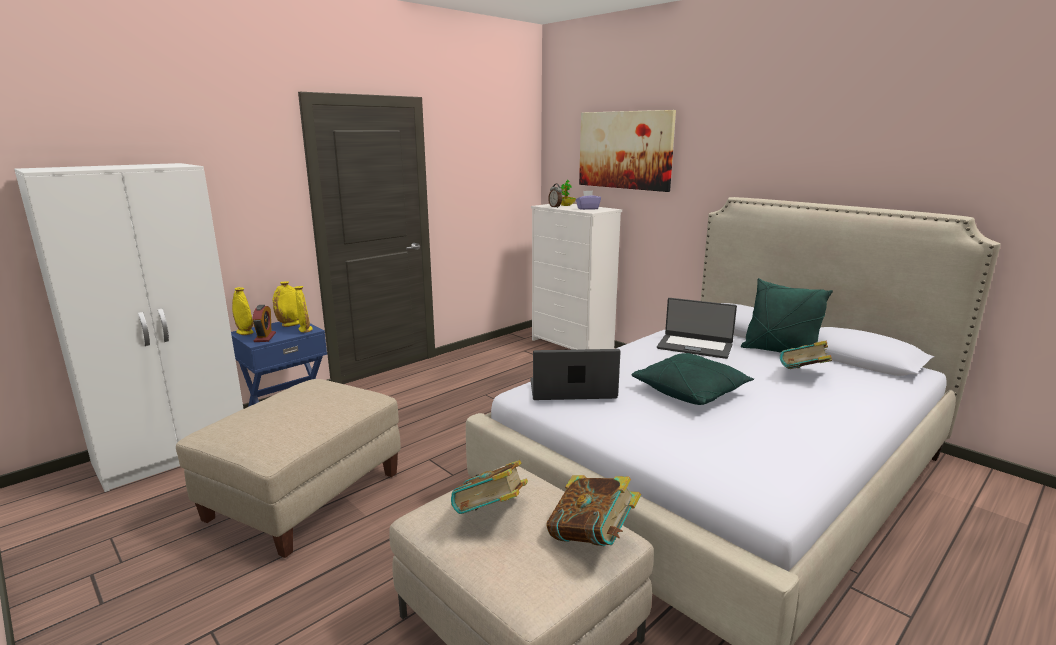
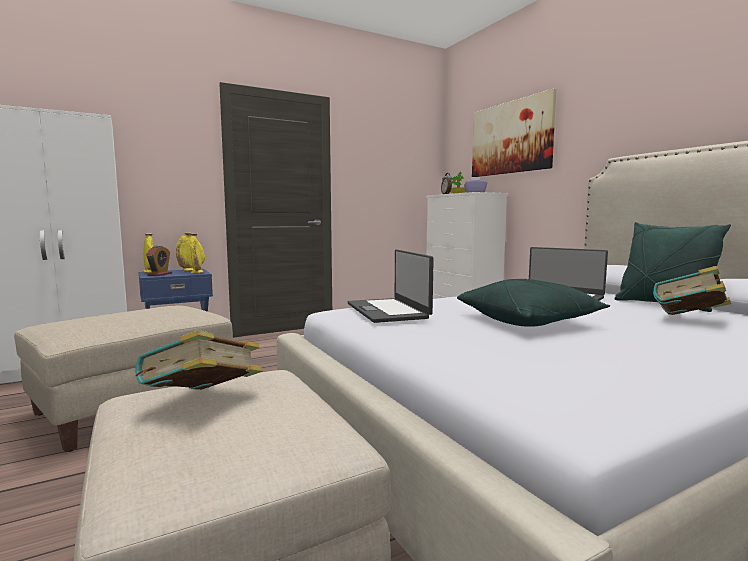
camera: 15 degrees right, 10 degrees down
laptop [530,349,621,400] -> laptop turned 120 degrees counterclockwise [348,249,434,323]
book [546,475,641,546] -> none

